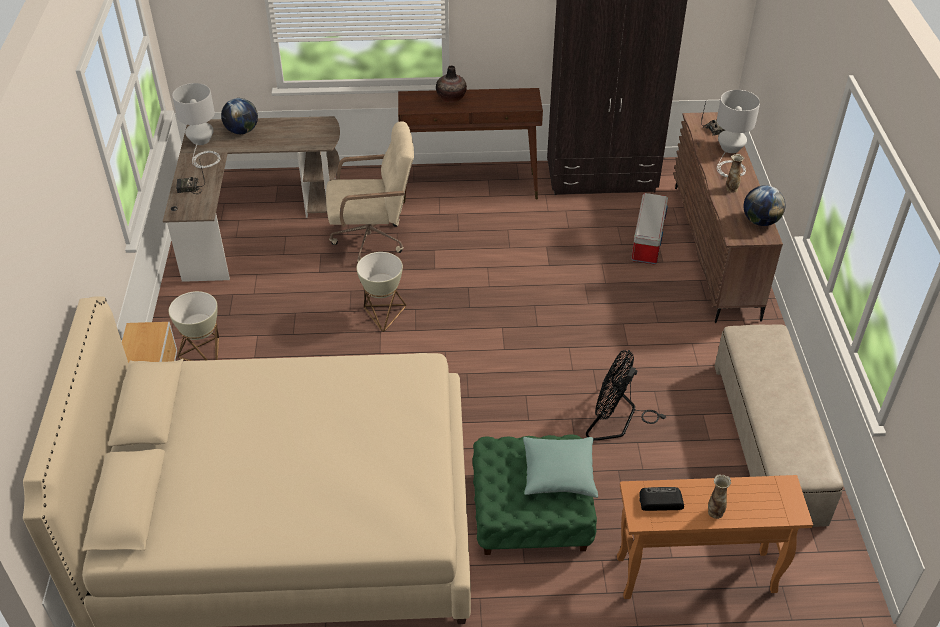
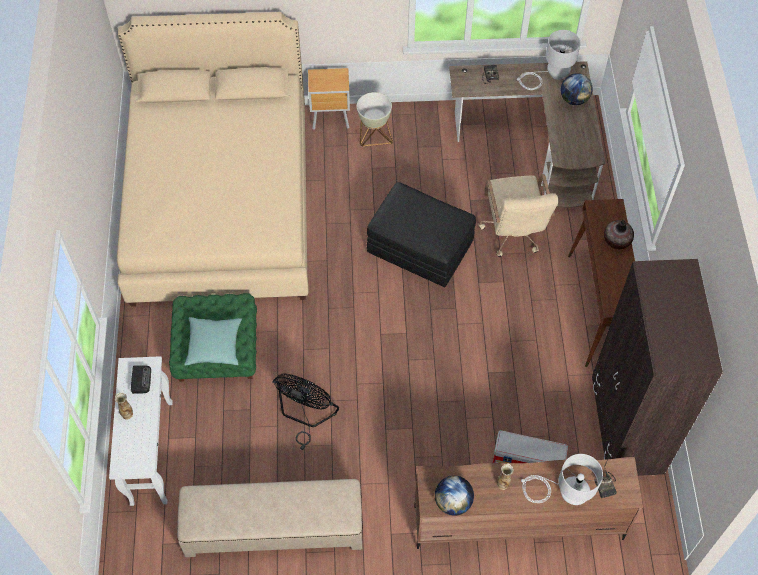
camera: 90 degrees right, 15 degrees up
planter [356,252,406,332] -> black ottoman [367,182,476,287]
orange console table [617,475,813,599] -> white console table [109,356,173,506]

